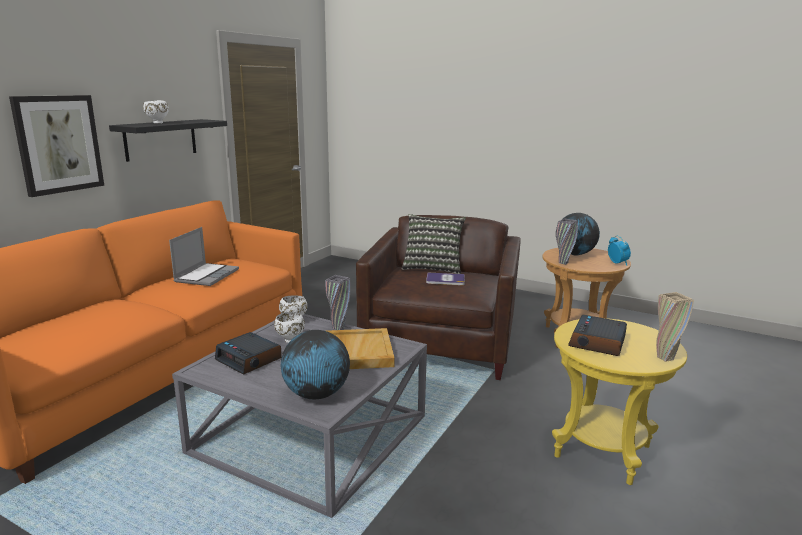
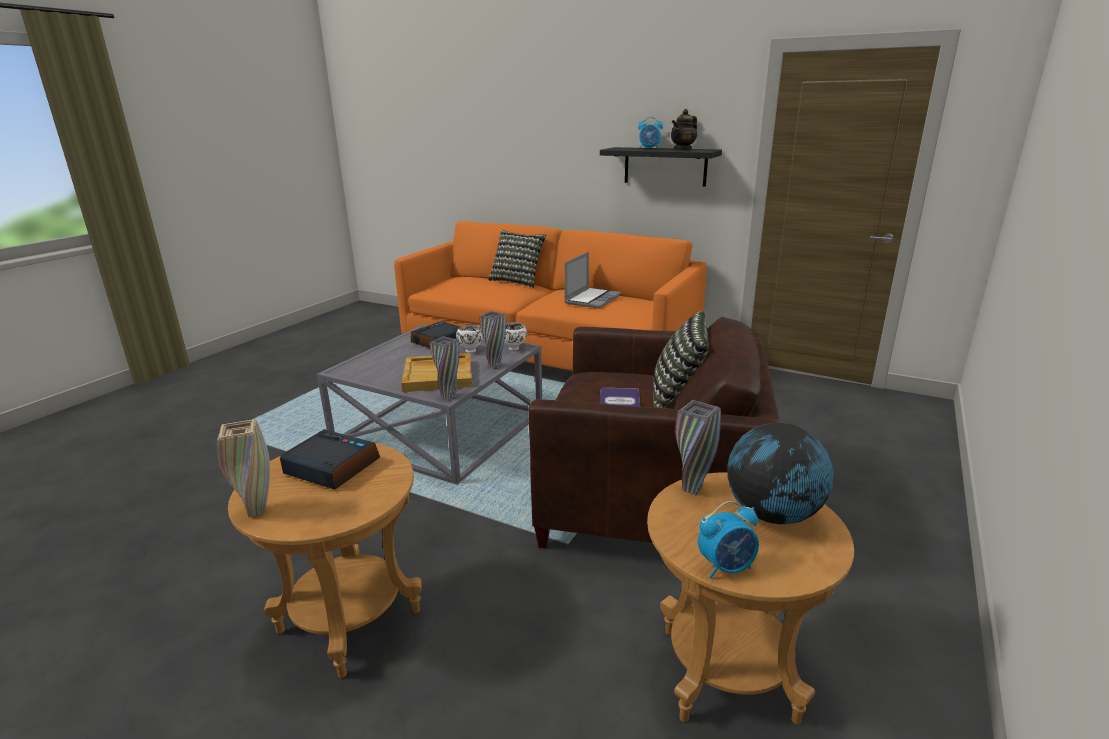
camera: 90 degrees right, 5 degrees up
picture [9,95,104,197] -> none
white bowl [143,100,169,123] -> alarm clock [638,117,663,149]
laptop [169,227,239,286] -> laptop turned 75 degrees counterclockwise [564,252,621,309]
globe [280,330,350,399] -> none
yellow side table [552,318,687,485] -> brown side table [228,443,421,678]
none -> grey vase [430,336,459,400]
none -> pillow [488,230,546,288]
none -> teapot [671,109,697,150]

